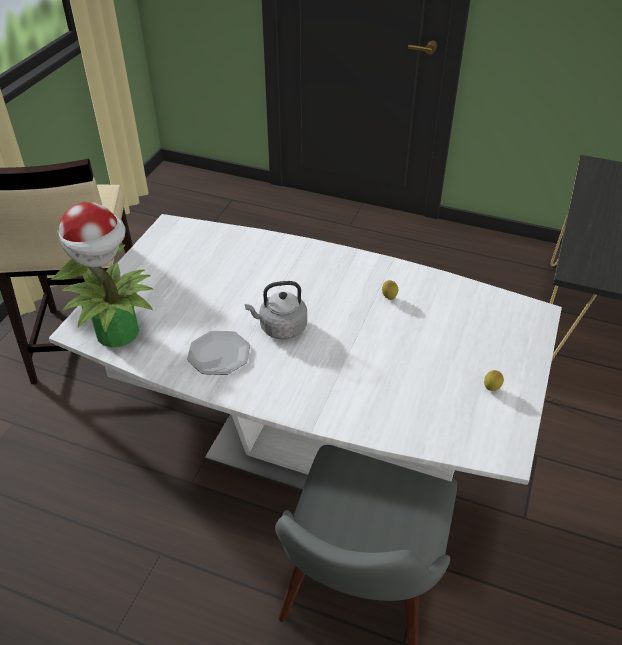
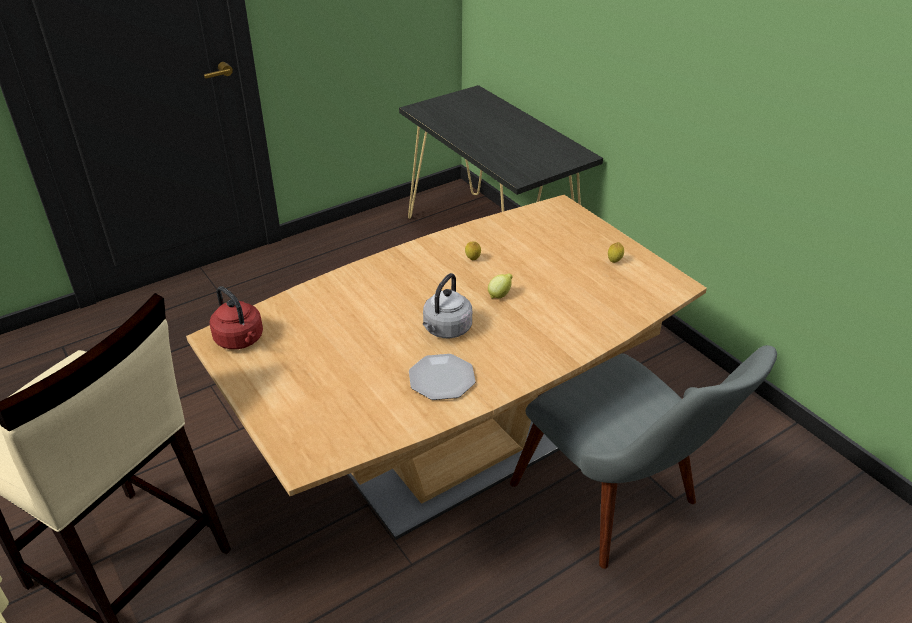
camera: 55 degrees left, 5 degrees down
white dining table [49,214,562,492] -> brown dining table [186,195,707,540]
potted plant [51,202,153,348] -> none
none -> red kettle [210,286,263,349]
none -> lemon [488,273,513,298]

